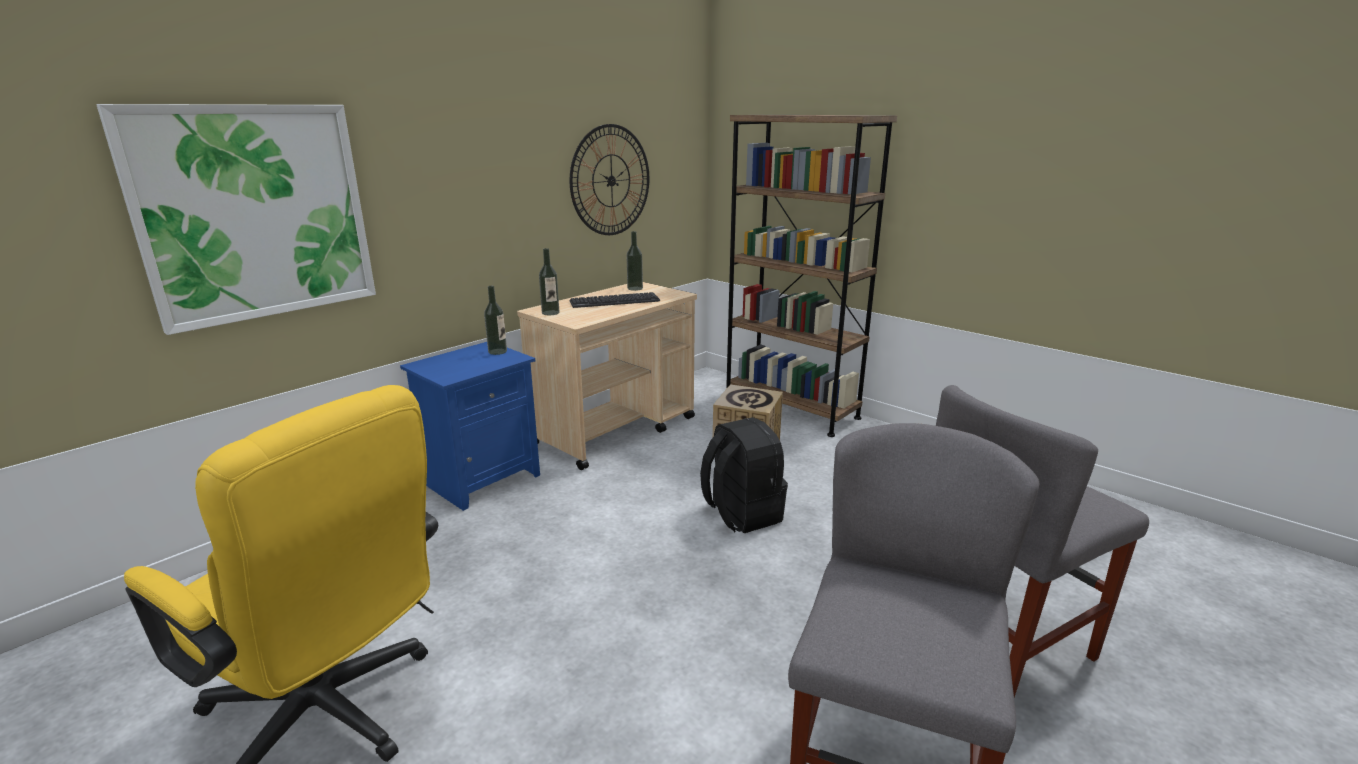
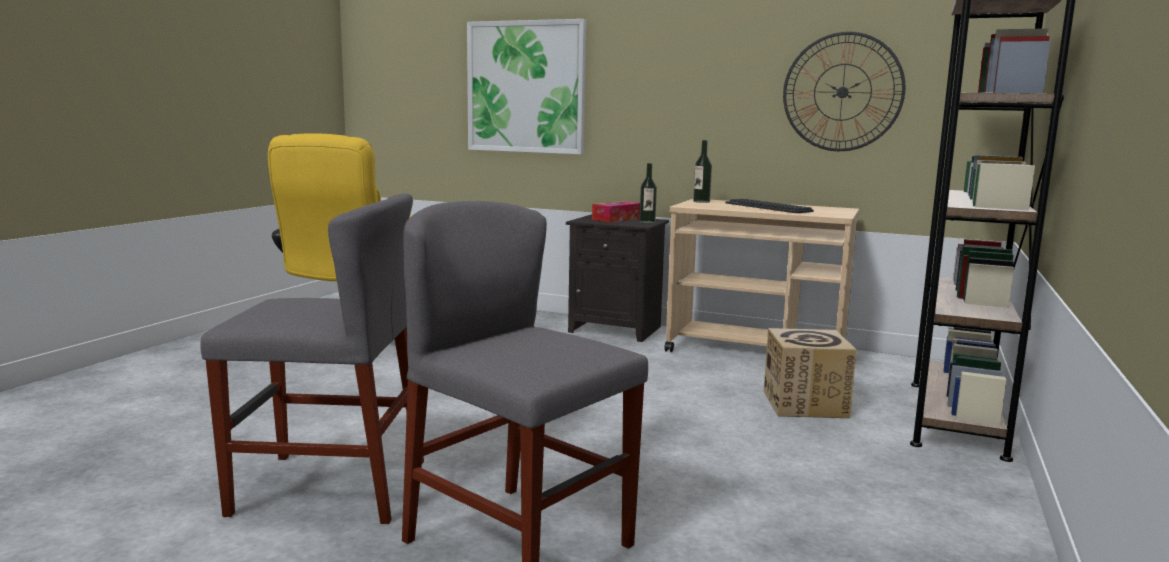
camera: 70 degrees right, 10 degrees down
blue nightstand [400,342,540,511] -> black nightstand [566,214,669,342]
bottle [626,231,643,291] -> none
black backpack [700,417,788,533] -> none
none -> tissue box [592,201,640,222]

